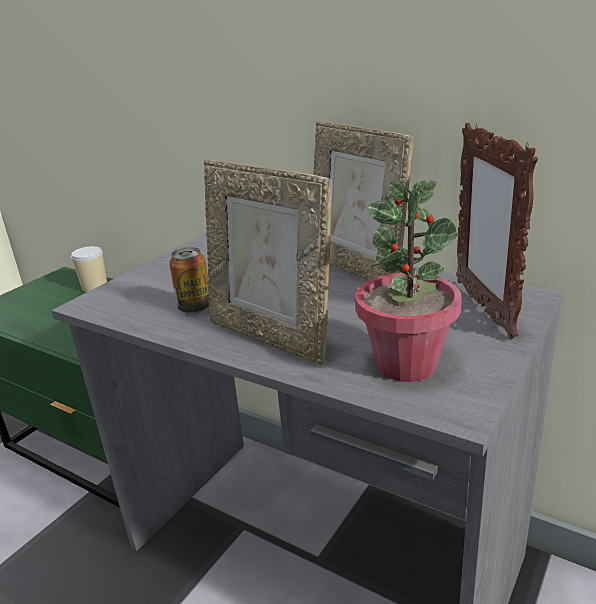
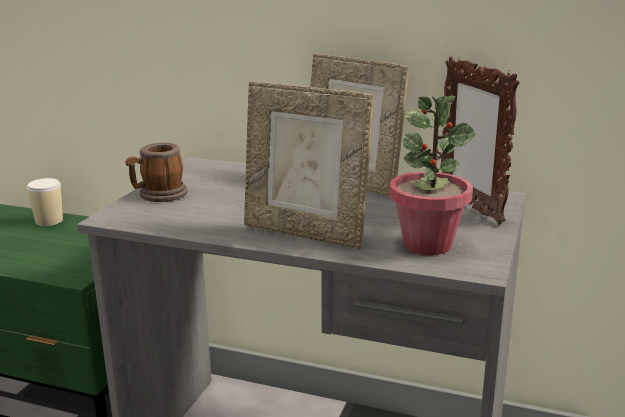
camera: 15 degrees left, 5 degrees down
can [169,247,210,314] -> none
none -> mug [126,143,188,202]

